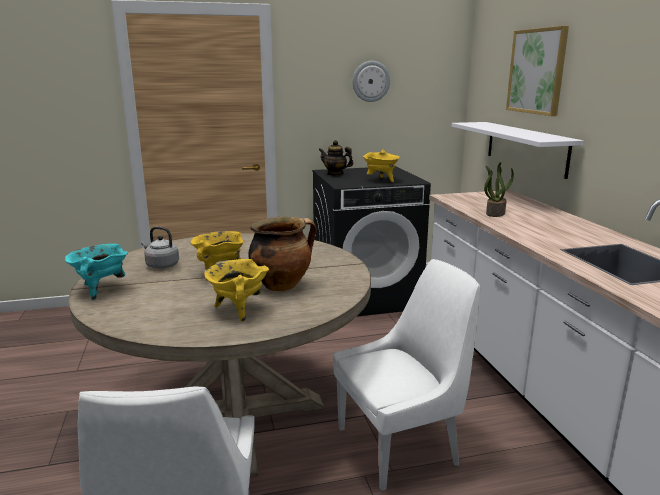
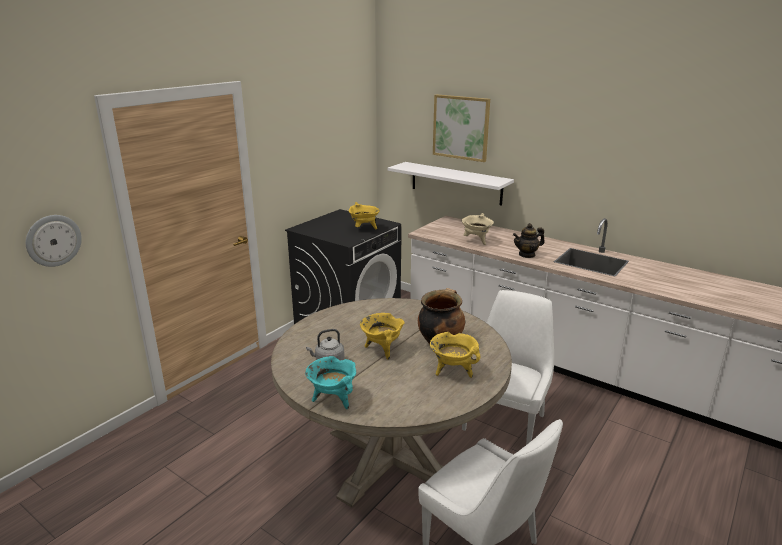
camera: 40 degrees left, 5 degrees up
teapot [319,140,354,176] -> teapot moved to [513,223,545,258]
wall clock [353,61,390,102] -> wall clock moved to [26,215,82,267]
potted plant [484,162,514,217] -> beige cooking pot [461,213,494,245]

